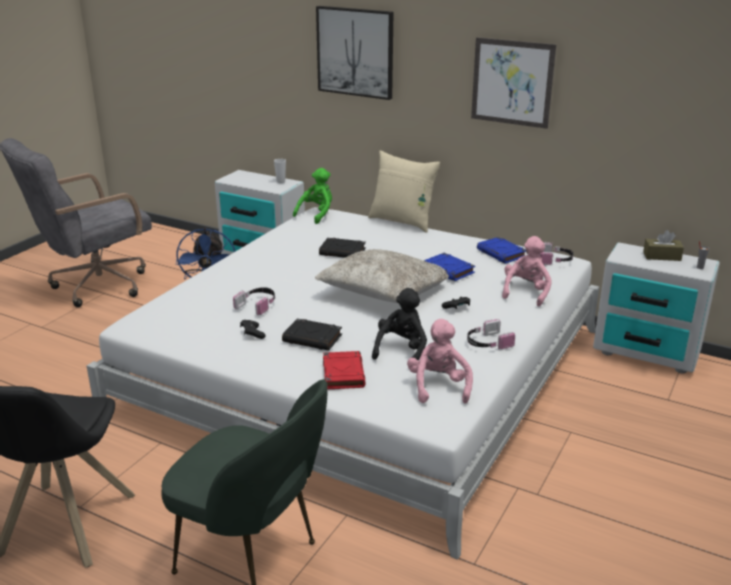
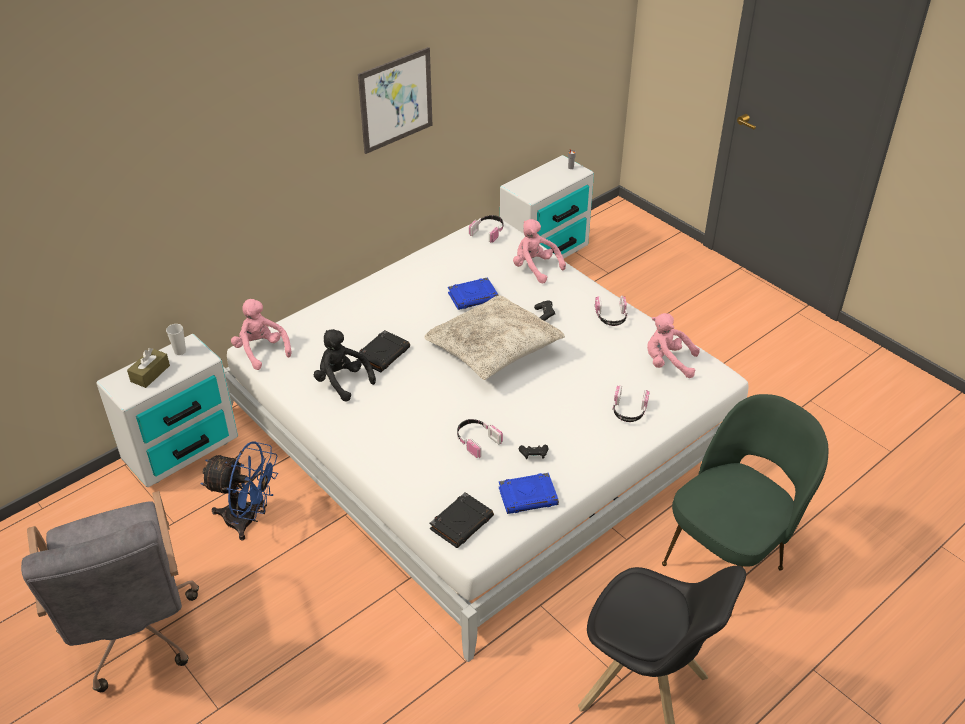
camera: 70 degrees left, 15 degrees up
black book [282,318,342,351] -> black book moved to [429,492,494,548]
green plush toy [293,168,332,224] -> pink plush toy [231,299,291,370]
picture [316,6,393,100] -> none
red book [323,351,366,389] -> headphones [612,385,650,422]
beige pillow [368,150,440,233] -> none
black plush toy [372,288,427,360] -> black plush toy moved to [314,329,376,402]
blue book [477,237,526,263] -> blue book moved to [499,473,559,514]
brown tissue box [643,230,684,261] -> brown tissue box moved to [127,348,170,388]

